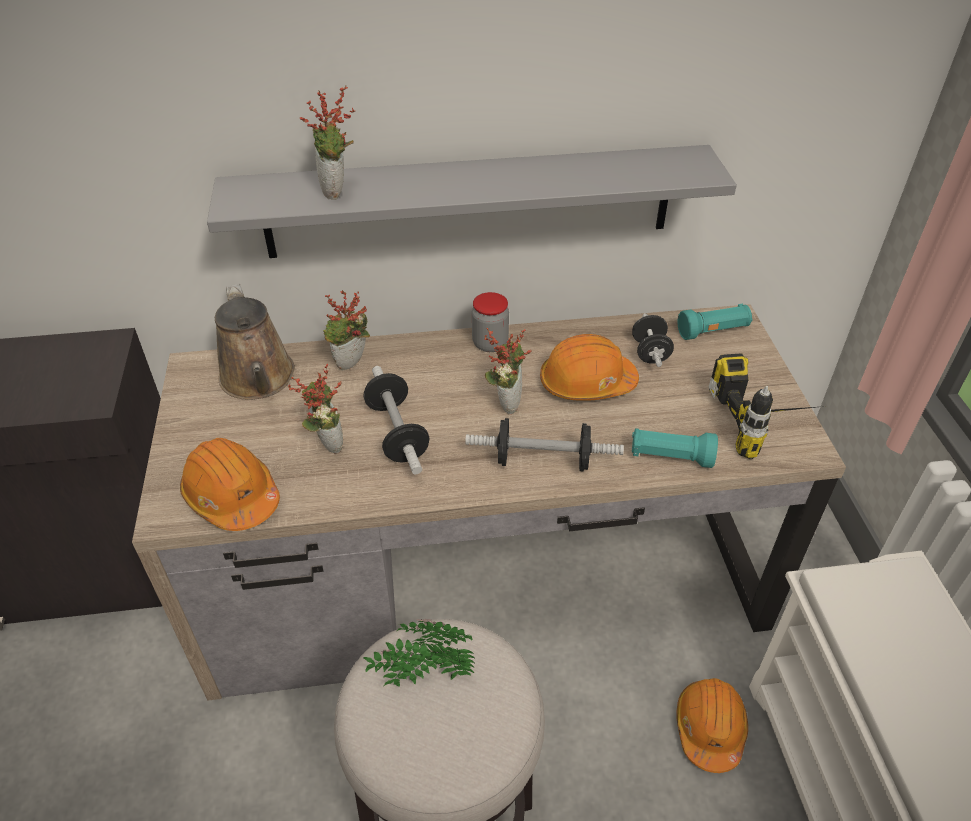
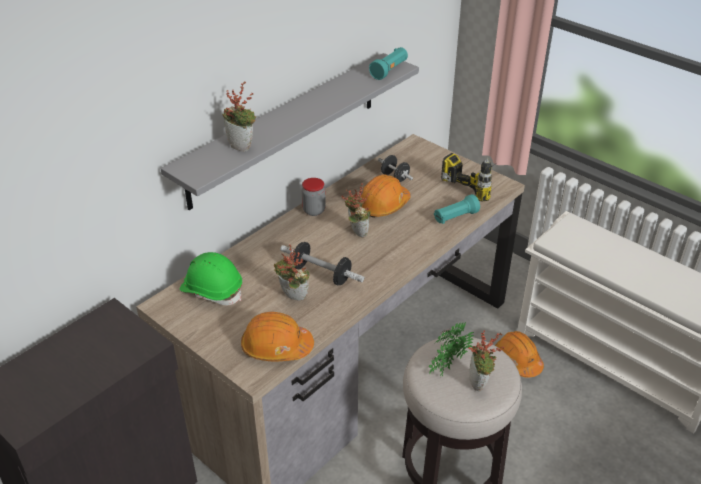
camera: 40 degrees left, 5 degrees down
brown watering can [215,284,295,400] -> green hard hat [180,252,242,305]
potted plant [323,290,370,370] -> potted plant moved to [468,331,504,391]
dumbbell [465,418,624,471] -> none
turquoise flashlight [678,304,752,340] -> turquoise flashlight moved to [369,47,408,80]

